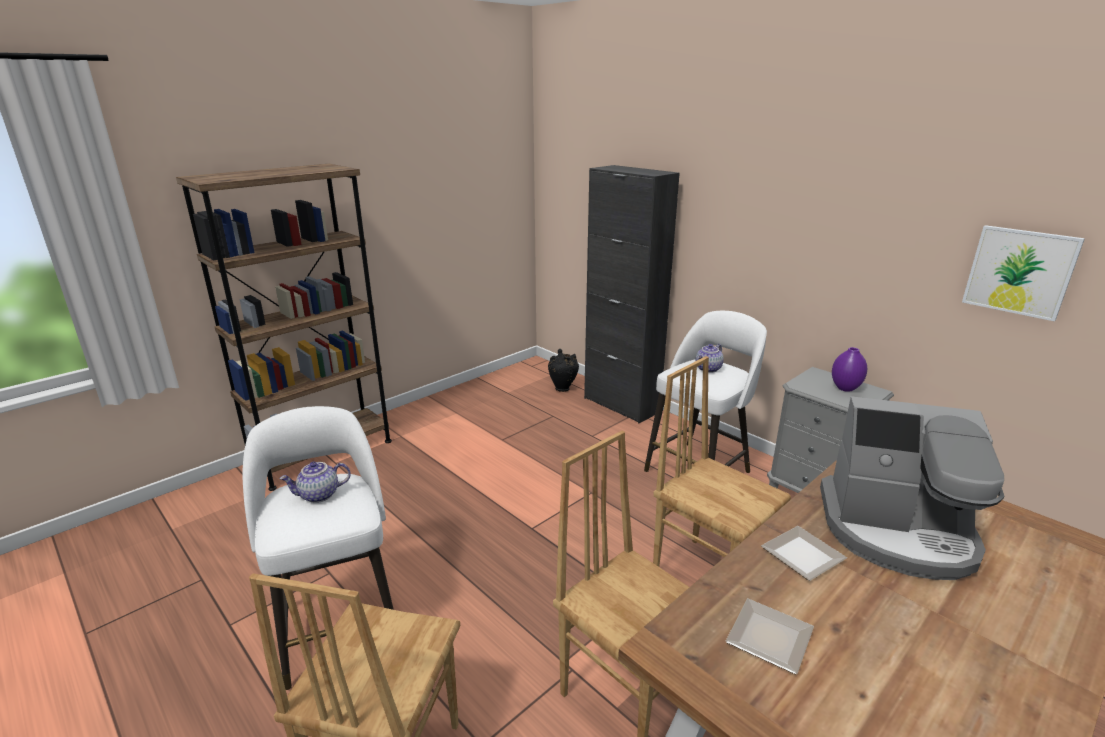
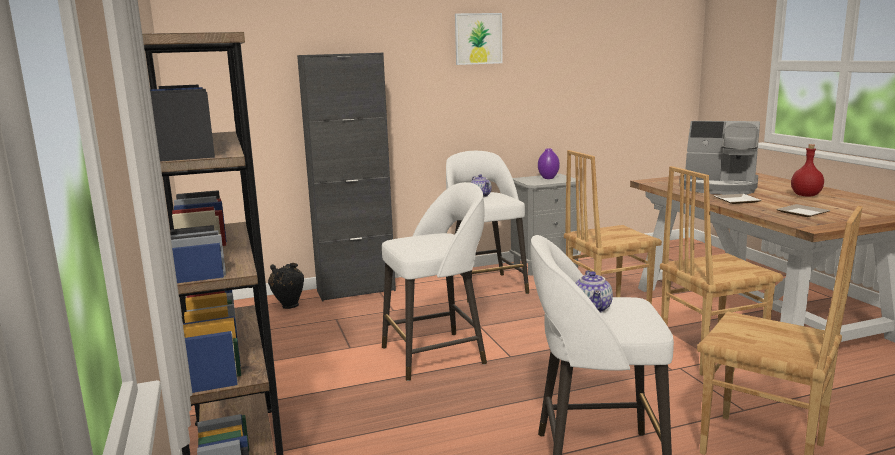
camera: 65 degrees left, 10 degrees down
coffee machine [820,396,1004,580] -> coffee machine turned 75 degrees clockwise [679,121,760,195]
picture [962,225,1085,322] -> picture moved to [455,13,503,65]
none -> white stool [382,182,487,381]
none -> red bottle [791,144,824,197]

